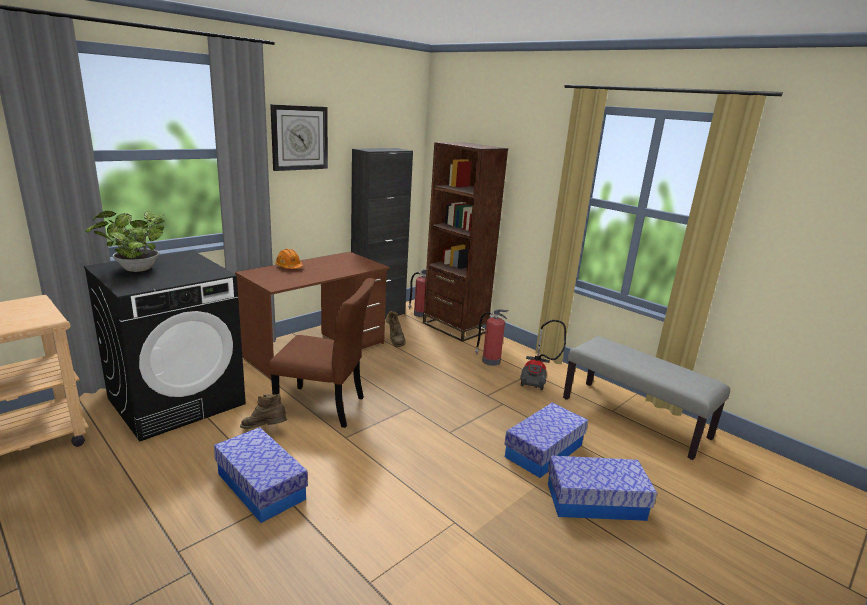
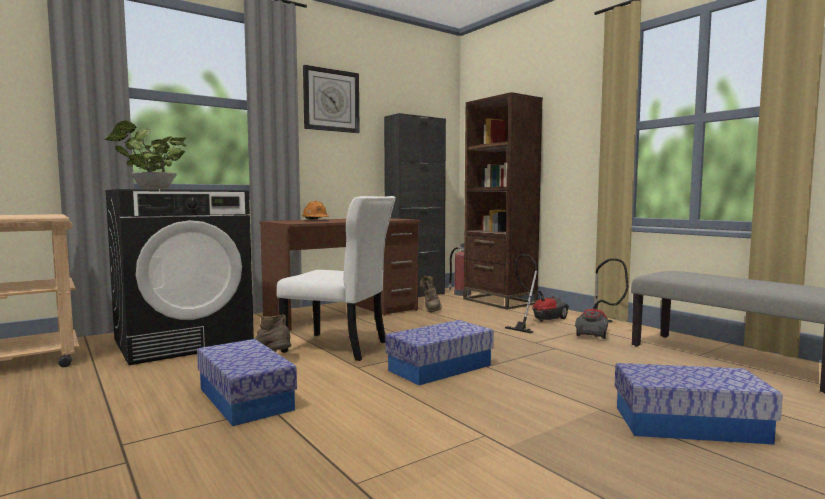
camera: 10 degrees right, 15 degrees down
brown chair [269,278,375,428] -> white chair [277,196,396,361]
fire extinguisher [475,309,508,366] -> vacuum cleaner [505,254,569,333]
storage box [504,403,588,478] -> storage box moved to [385,320,494,385]

